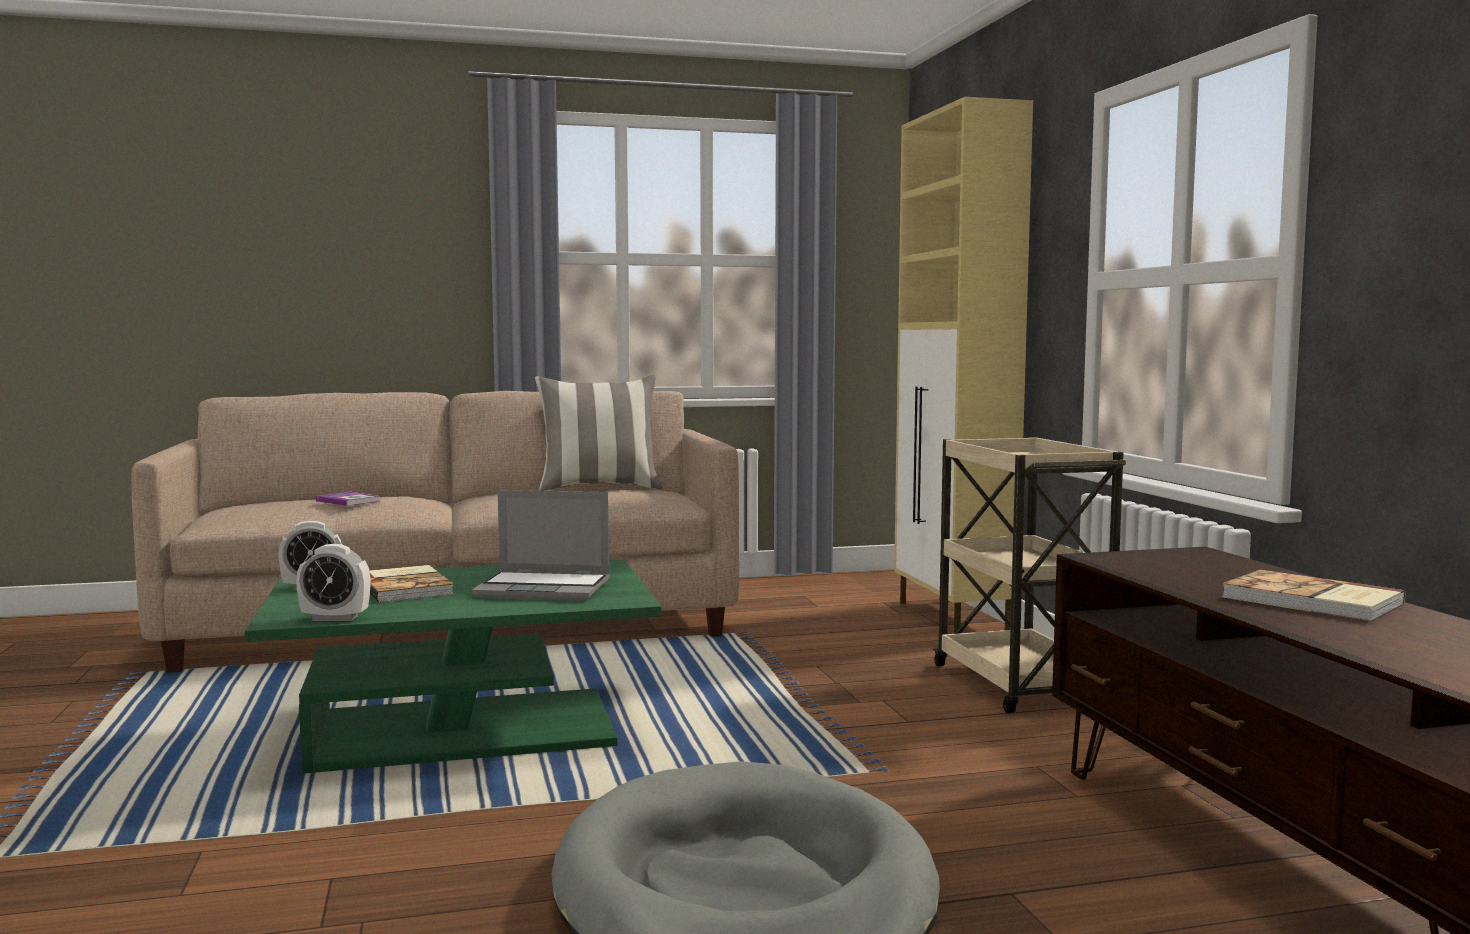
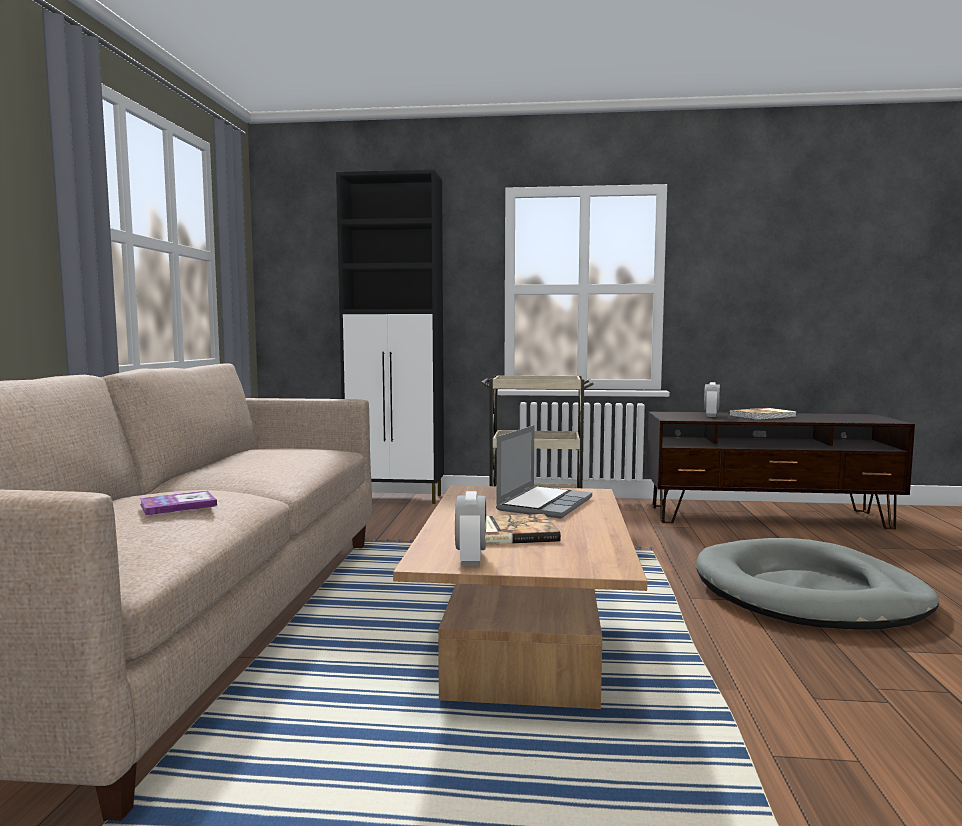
camera: 70 degrees left, 0 degrees up
green coffee table [245,559,662,774] -> brown coffee table [393,485,647,709]
alarm clock [296,544,370,621] -> alarm clock moved to [704,382,720,417]
pillow [535,375,662,491] -> none
beige cabinet [894,97,1033,633] -> black cabinet [336,170,444,504]

